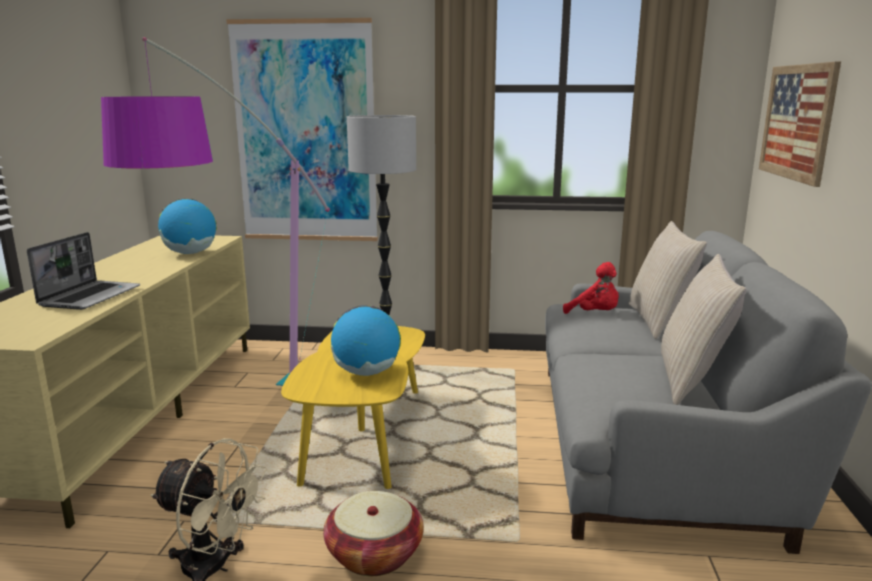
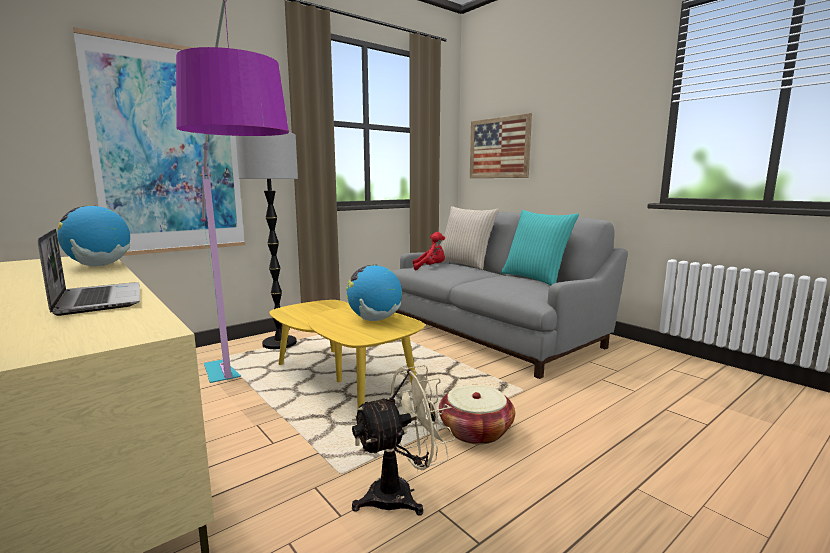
camera: 45 degrees left, 5 degrees down
beige pillow [661,254,747,405] -> turquoise pillow [501,210,579,285]

